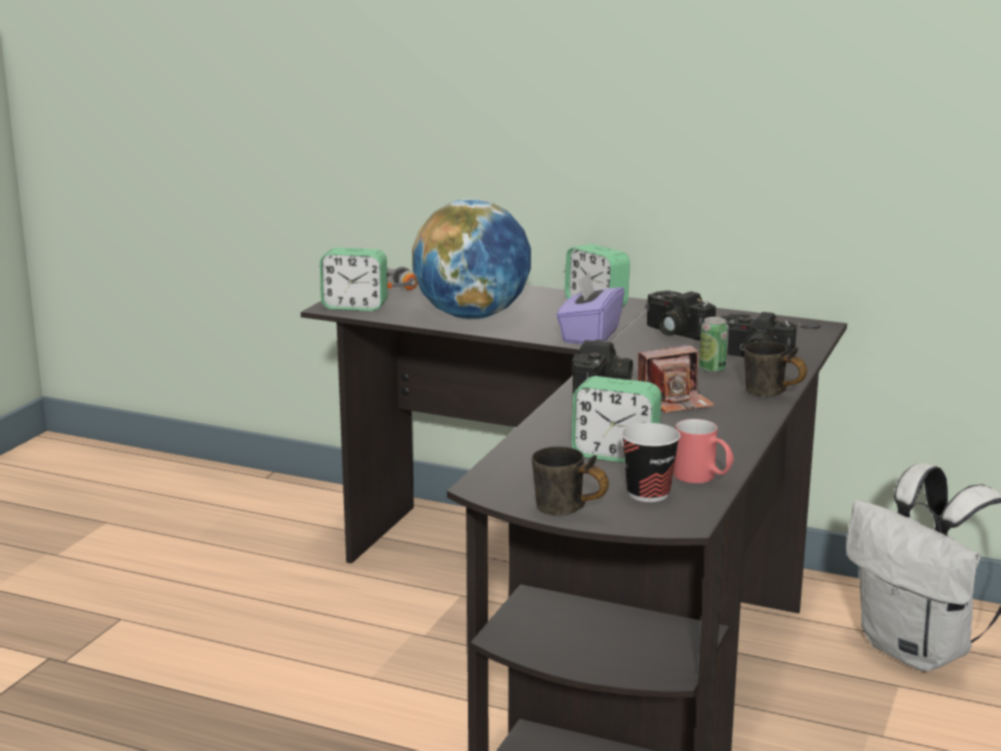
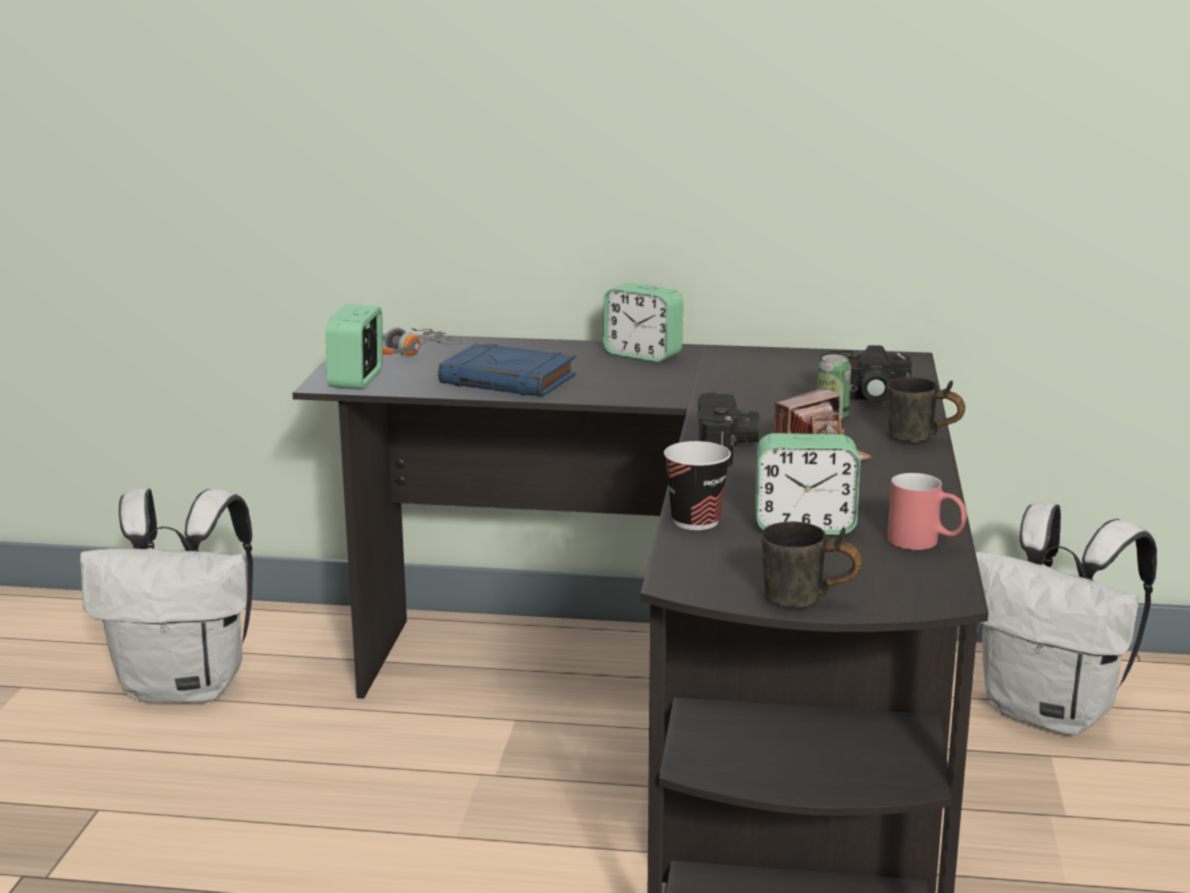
camera: 15 degrees left, 0 degrees up
alarm clock [320,248,388,311] -> alarm clock turned 105 degrees clockwise [326,304,383,389]
globe [412,199,531,319] -> blue book [438,343,576,397]
purple tissue box [556,272,624,345] -> none
cup [621,423,680,502] -> cup moved to [664,441,731,530]
camera [645,290,716,340] -> none
none -> white backpack [80,489,253,703]

